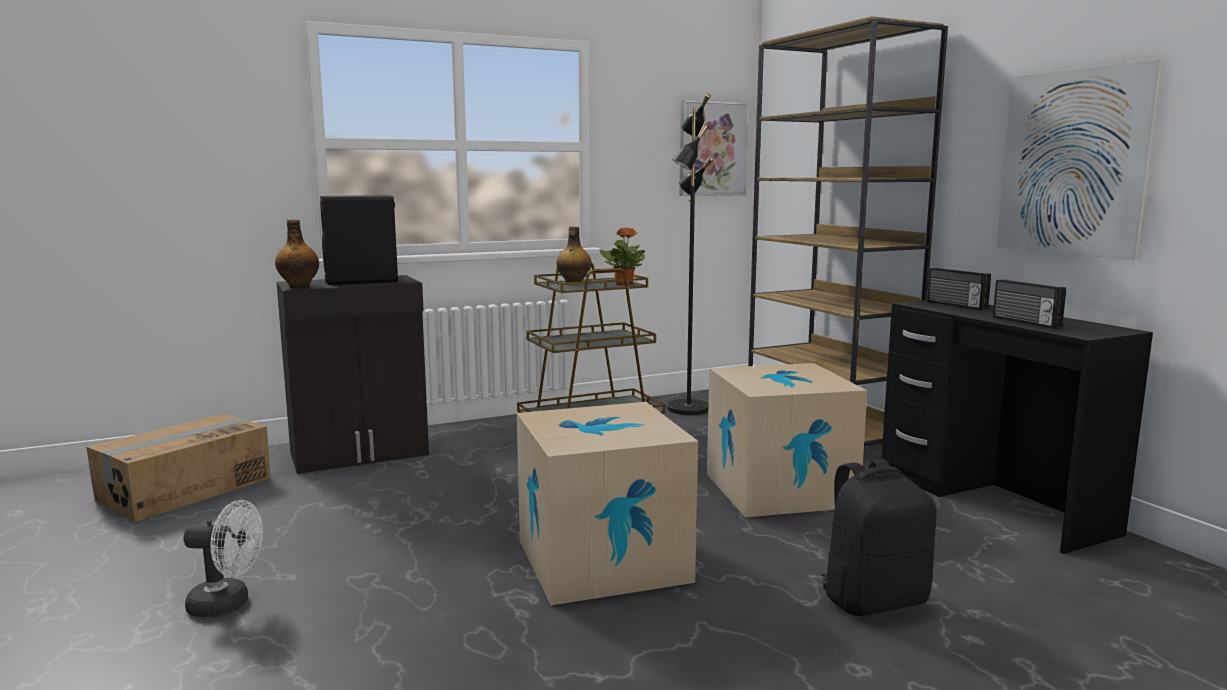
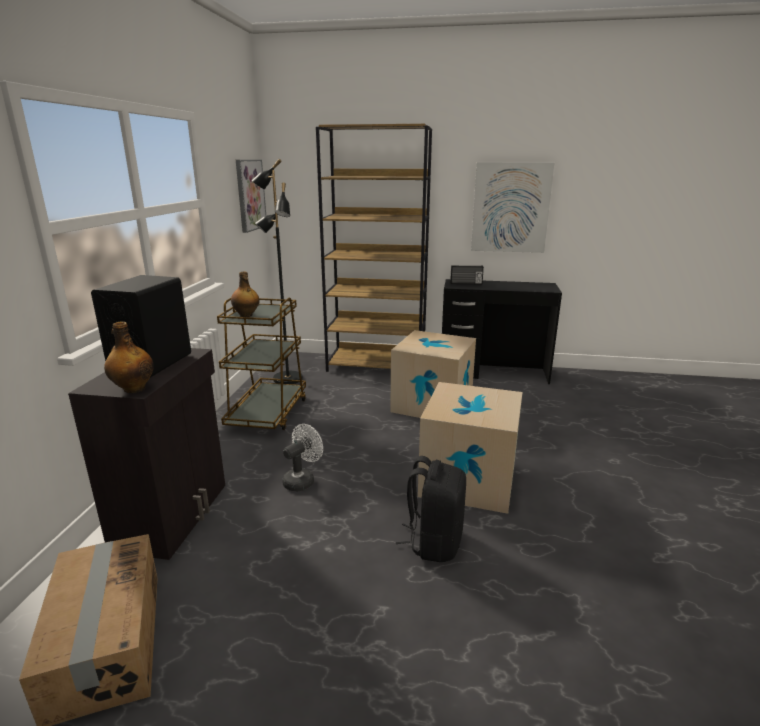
camera: 55 degrees left, 10 degrees up
white fan [183,500,263,617] -> white fan moved to [282,424,323,492]
potted plant [599,228,645,285] -> none
black backpack [821,459,936,616] -> black backpack moved to [396,456,466,562]
radio [993,279,1066,328] -> none

